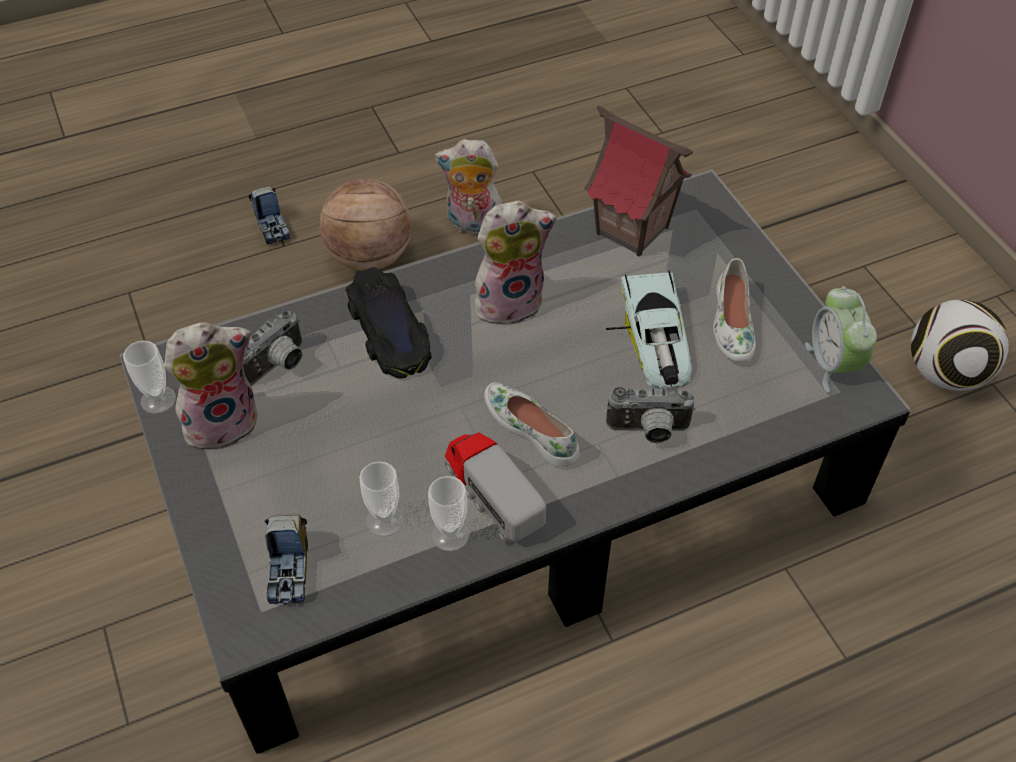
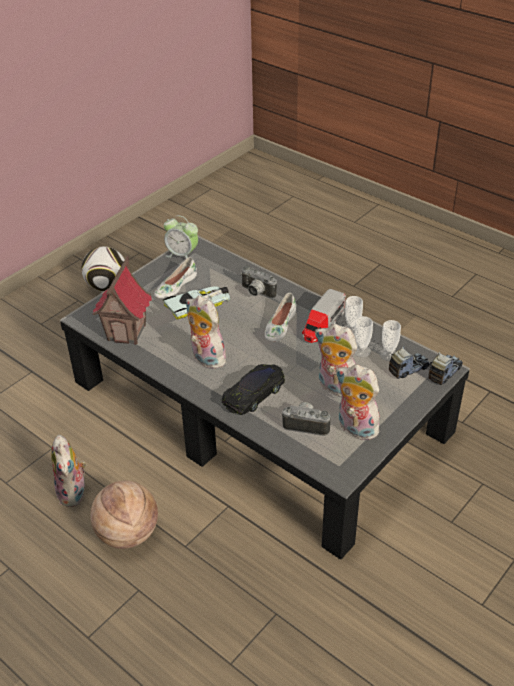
camera: 115 degrees left, 10 degrees down
cup [123,341,176,414] -> cup moved to [380,320,401,361]
toy truck [248,186,290,244] -> toy truck moved to [428,352,463,385]
camera [606,387,696,444] -> camera turned 150 degrees clockwise [240,265,277,299]
white shoe [713,258,756,362] -> white shoe turned 150 degrees clockwise [154,257,197,300]
alarm clock [805,286,877,392] -> alarm clock turned 60 degrees clockwise [164,215,198,259]
none -> plush toy [315,324,357,397]

